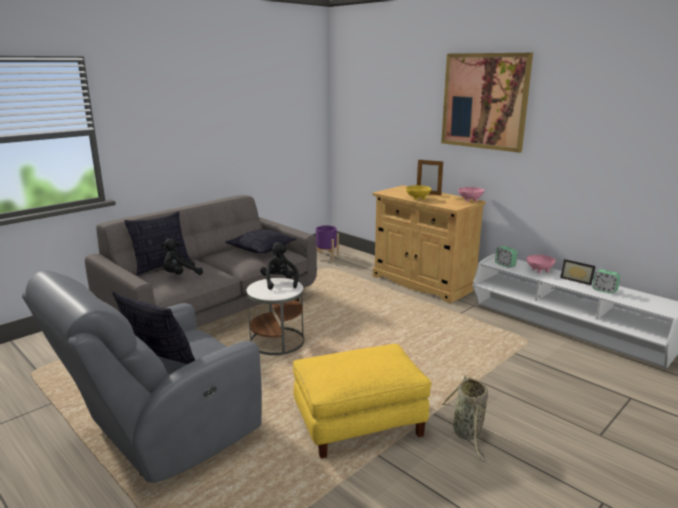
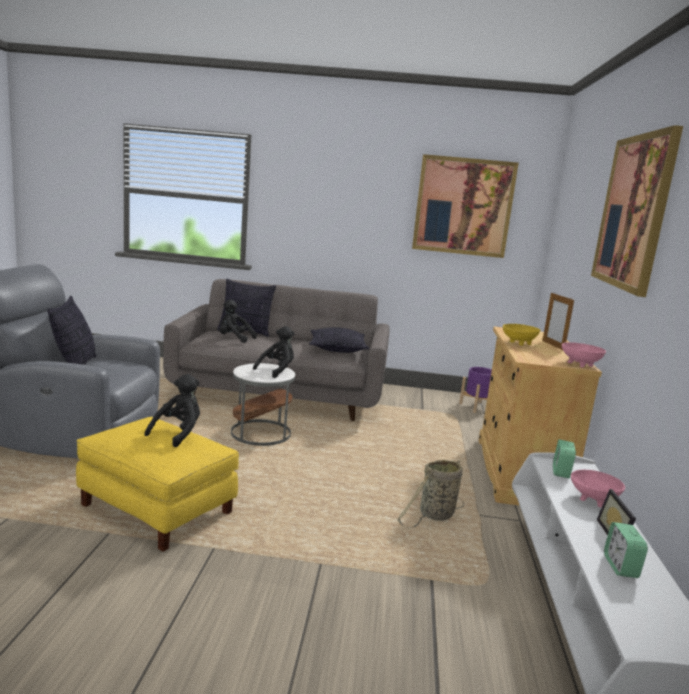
camera: 50 degrees right, 5 degrees down
basket [442,375,488,462] -> basket moved to [397,460,464,528]
none -> black plush toy [145,374,200,447]
none -> picture [412,154,519,258]

